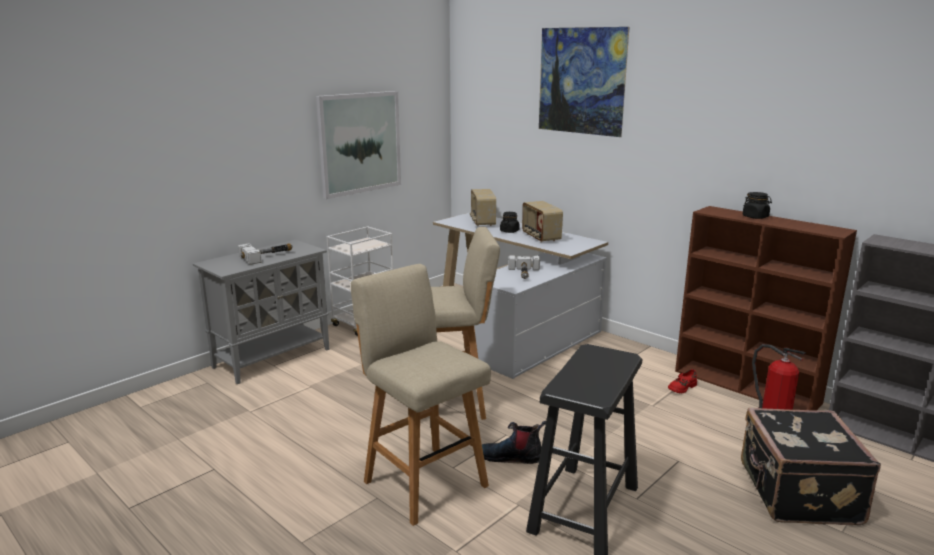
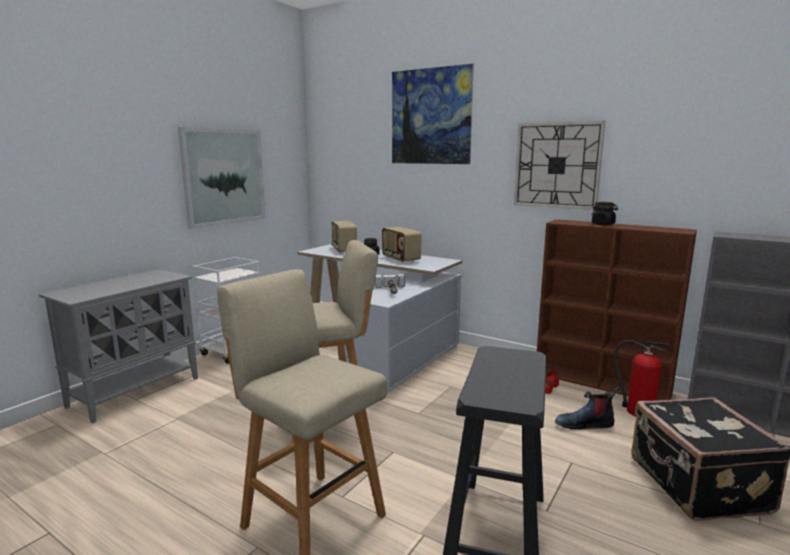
camera: 10 degrees left, 5 degrees down
hammer [238,243,293,265] -> none
boot [482,421,546,464] -> boot moved to [555,387,620,430]
none -> wall clock [514,121,605,210]

